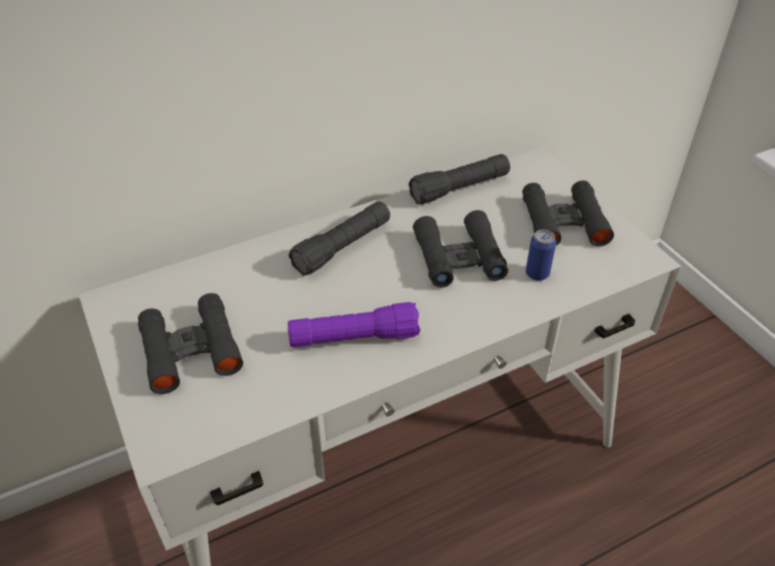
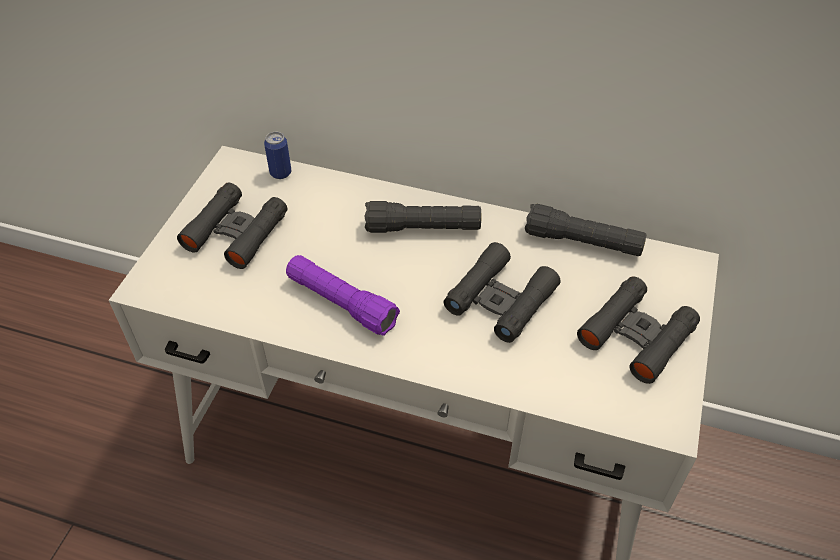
camera: 45 degrees right, 5 degrees up
can [526,230,556,281] -> can moved to [264,132,291,179]

